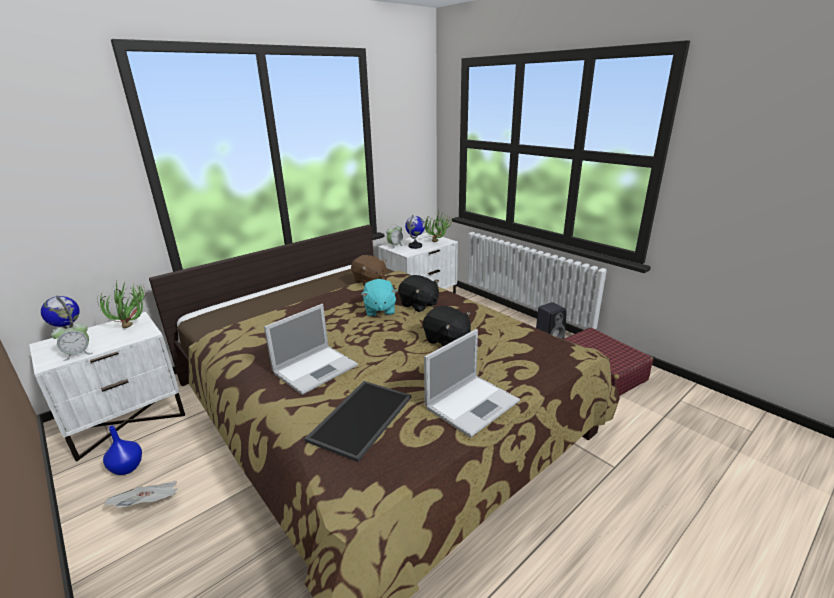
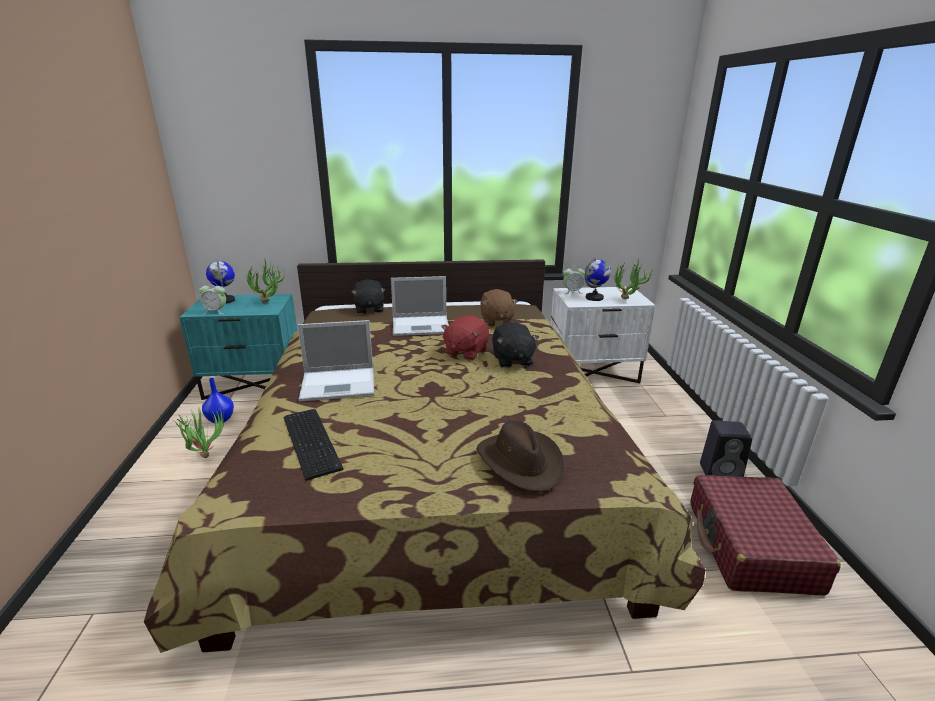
camera: 35 degrees right, 0 degrees up
white nightstand [29,312,185,461] -> turquoise nightstand [179,294,297,400]
newspaper [105,481,178,508] -> potted plant [174,406,224,458]
tray [305,381,411,462] -> keyboard [283,409,344,481]
turquoise plush toy [362,279,398,317] -> red plush toy [441,316,489,360]
black plush toy [423,306,471,346] -> black plush toy moved to [351,279,386,314]
laptop [424,329,520,438] -> laptop moved to [391,276,449,336]
none -> brown hat [477,421,564,492]

